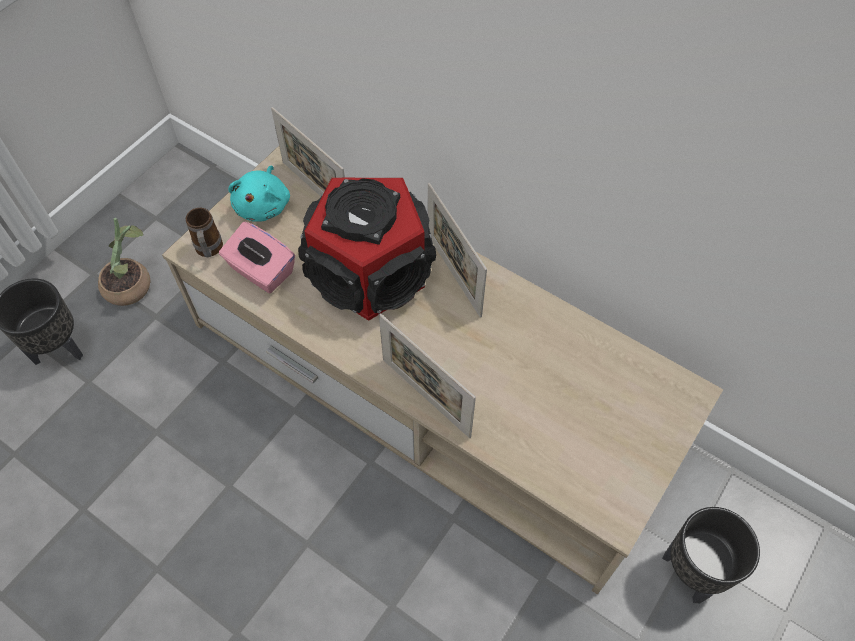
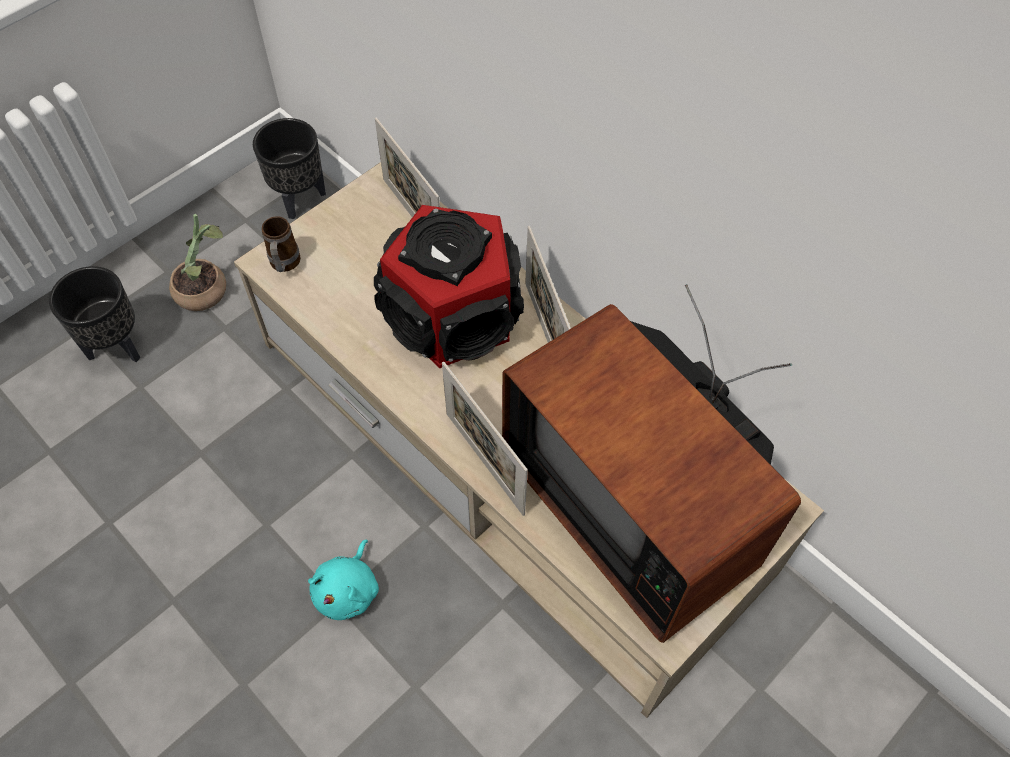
camera: 10 degrees right, 0 degrees up
pink tissue box [219,222,295,293] -> none
turquoise plush toy [228,165,290,222] -> turquoise plush toy moved to [308,540,379,620]
black planter [662,507,760,603] -> black planter moved to [253,118,326,219]
none -> television [502,284,801,643]

